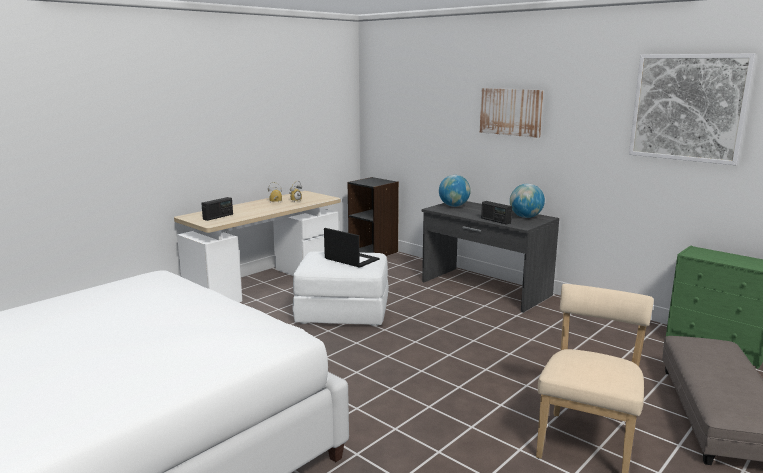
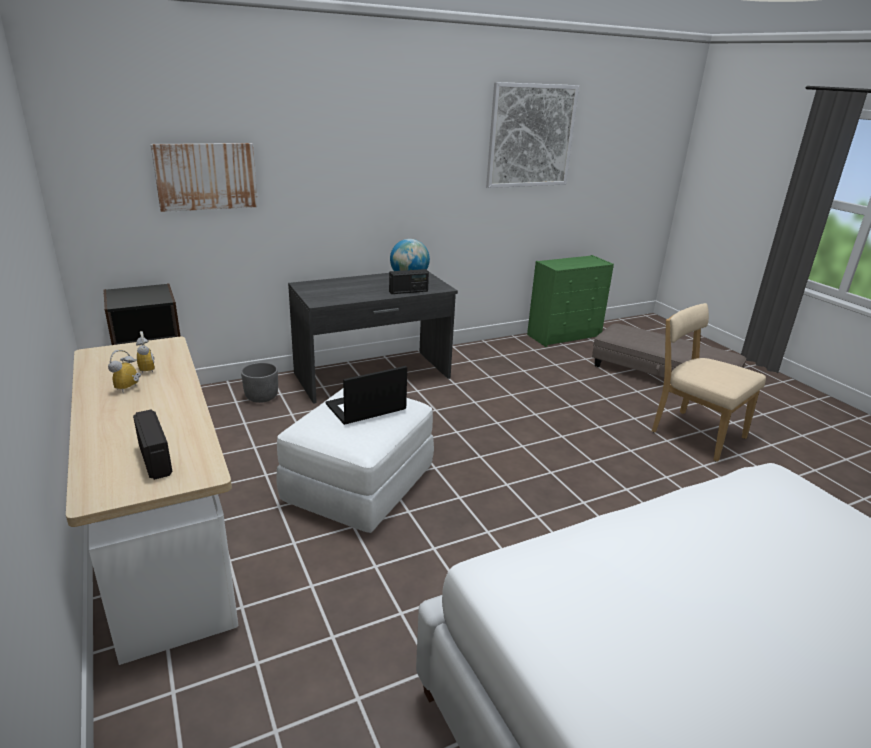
camera: 70 degrees left, 10 degrees up
globe [439,175,471,207] -> none
picture [480,88,544,138] -> picture moved to [151,143,258,212]
none -> grey planter [241,362,278,403]

